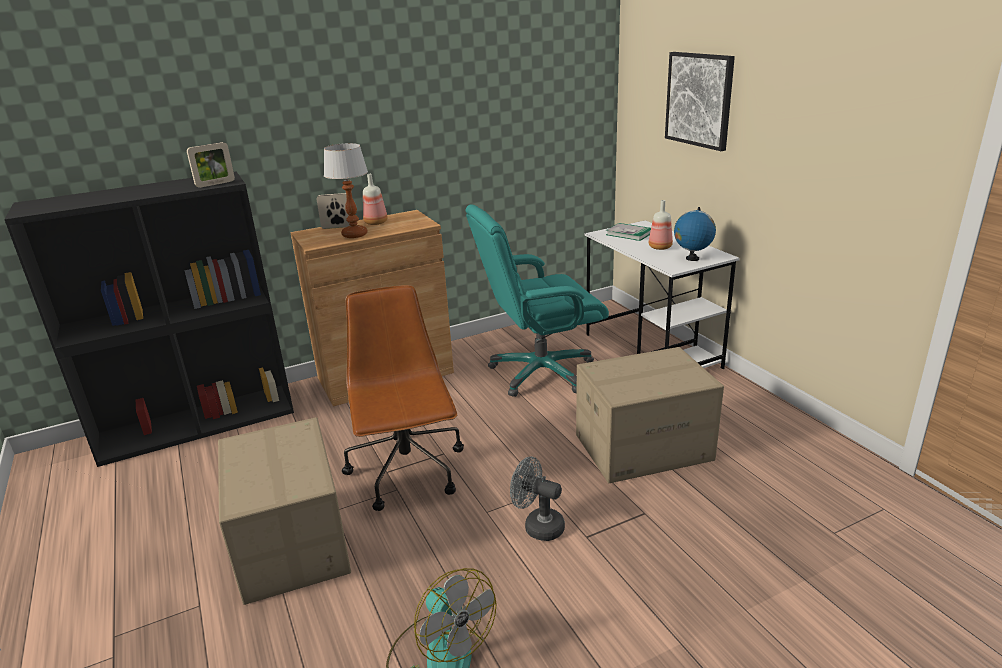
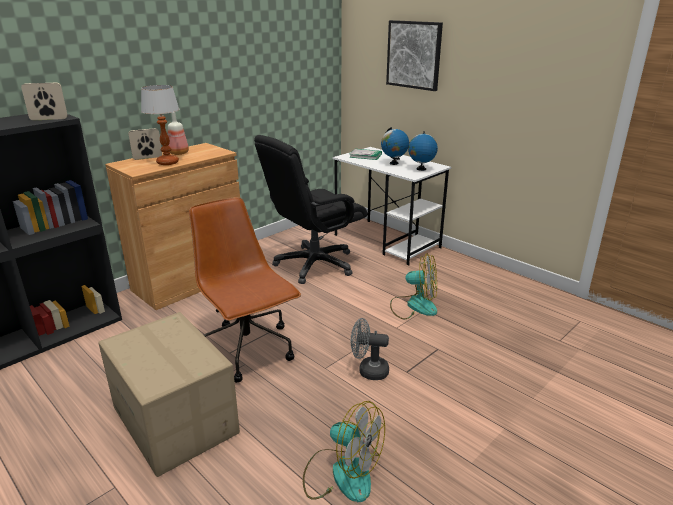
camera: 20 degrees left, 0 degrees up
picture frame [187,142,235,188] -> picture frame turned 135 degrees counterclockwise [21,83,68,120]
turquoise office chair [465,204,609,397] -> black office chair [254,135,367,284]
cardboard box [576,347,724,483] -> fan [390,253,437,319]
bottle [649,200,673,250] -> globe [381,127,409,165]

